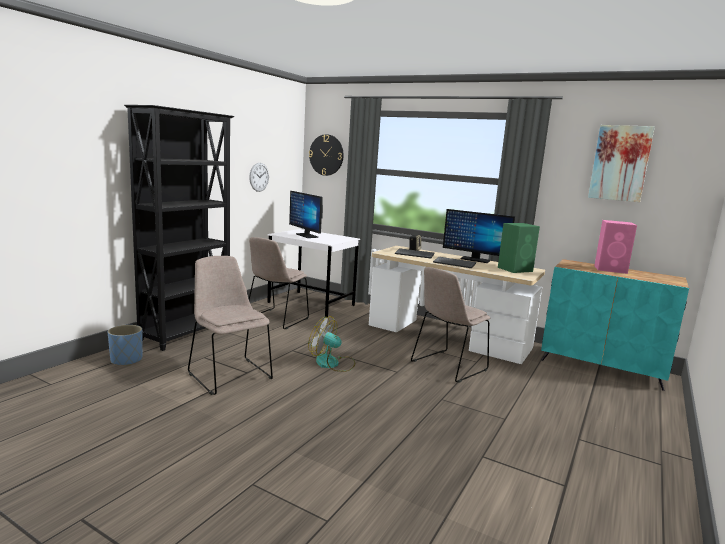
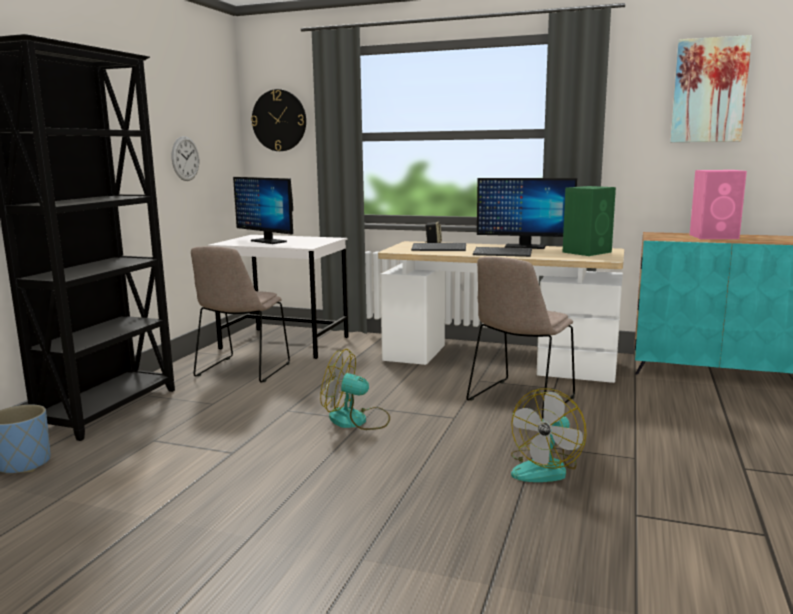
camera: 10 degrees left, 0 degrees up
beige chair [188,256,273,395] -> none
none -> fan [511,388,587,482]

